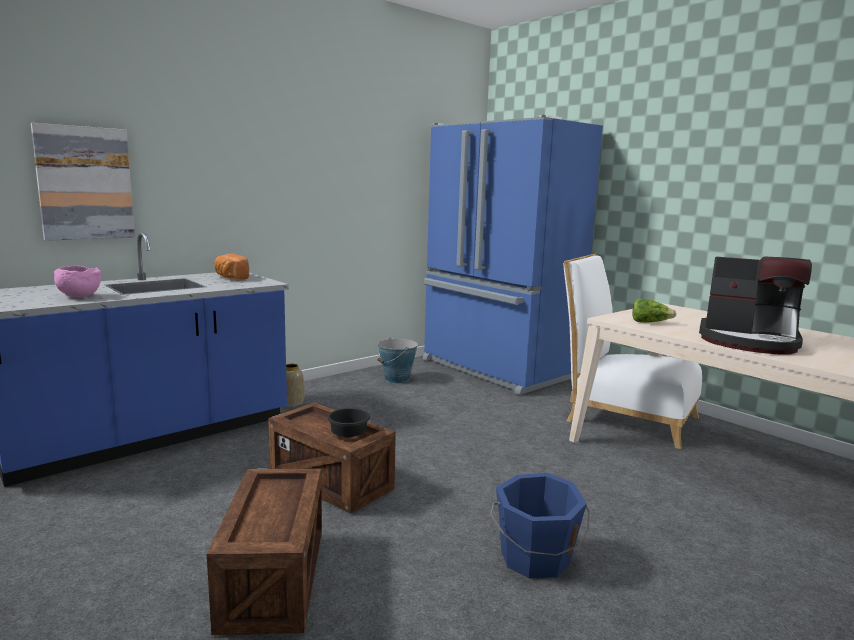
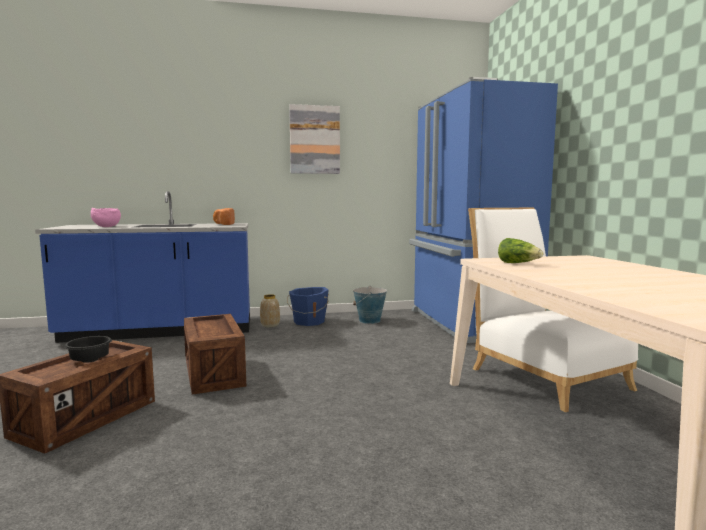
camera: 30 degrees right, 5 degrees down
picture [31,123,135,241] -> picture moved to [289,104,340,174]
black bowl [328,408,370,438] -> black bowl moved to [65,336,112,363]
blue bucket [490,473,590,578] -> blue bucket moved to [287,287,329,326]
coffee machine [699,257,812,354] -> none

